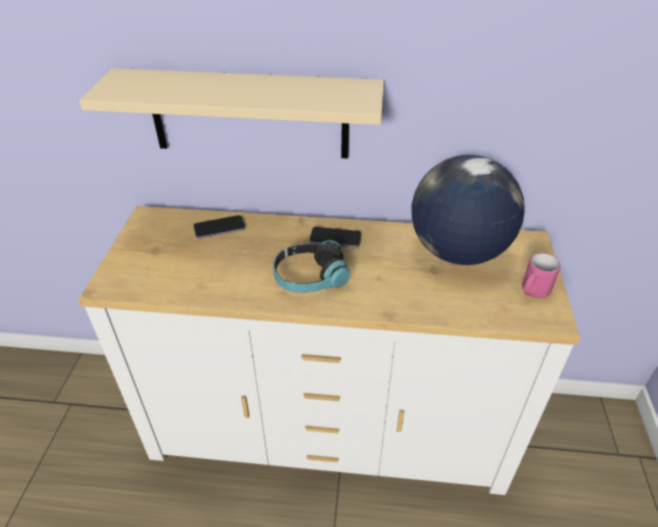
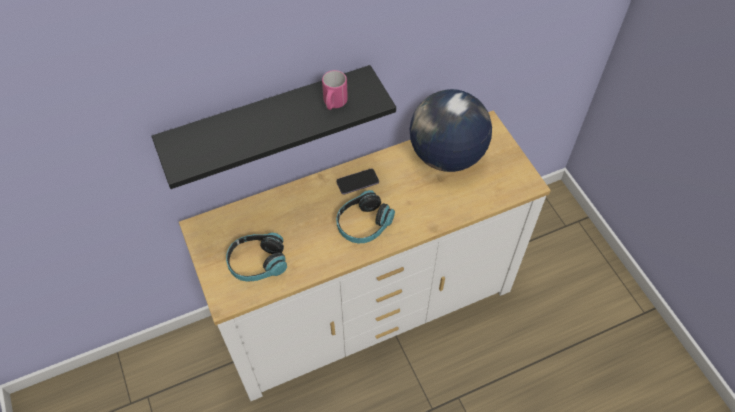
camera: 30 degrees left, 15 degrees up
beige shelf [79,68,384,159] -> black shelf [152,65,396,189]
phone [193,215,245,239] -> none
pink mug [522,253,561,298] -> pink mug moved to [322,70,348,110]
none -> headphones [226,233,287,281]

